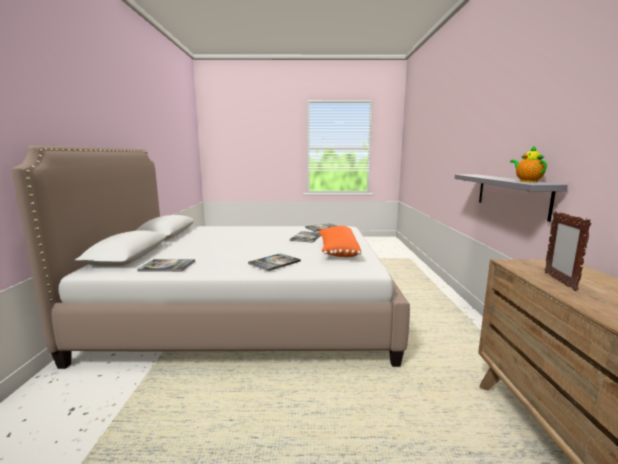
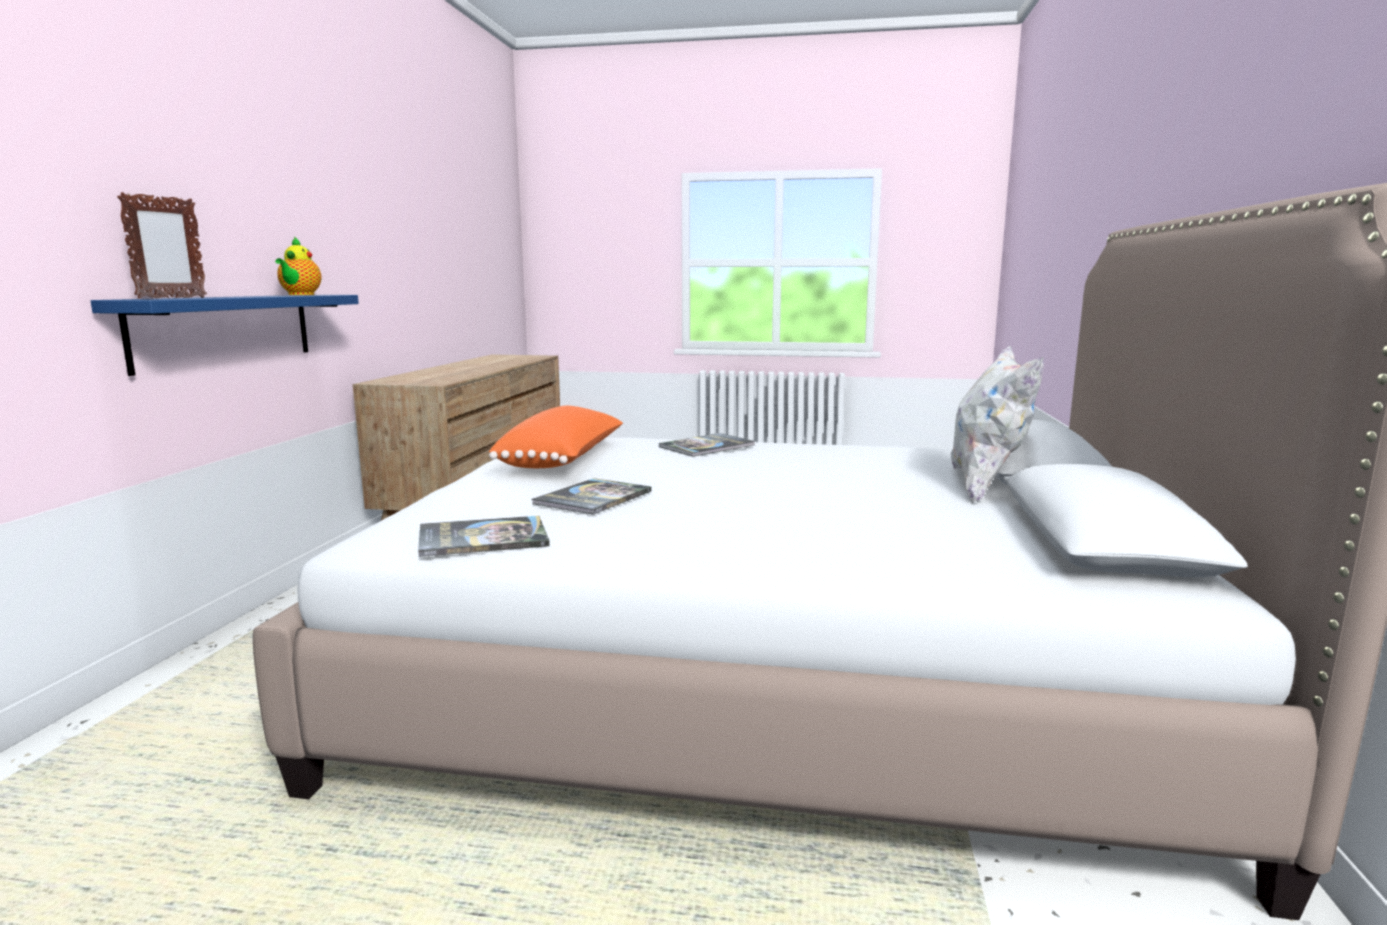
camera: 170 degrees left, 0 degrees up
book [137,259,195,272] -> none
grey shelf [454,174,568,222] -> blue shelf [91,295,359,376]
picture frame [544,211,592,291] -> picture frame moved to [117,192,207,299]
none -> white pillow [951,346,1044,503]

